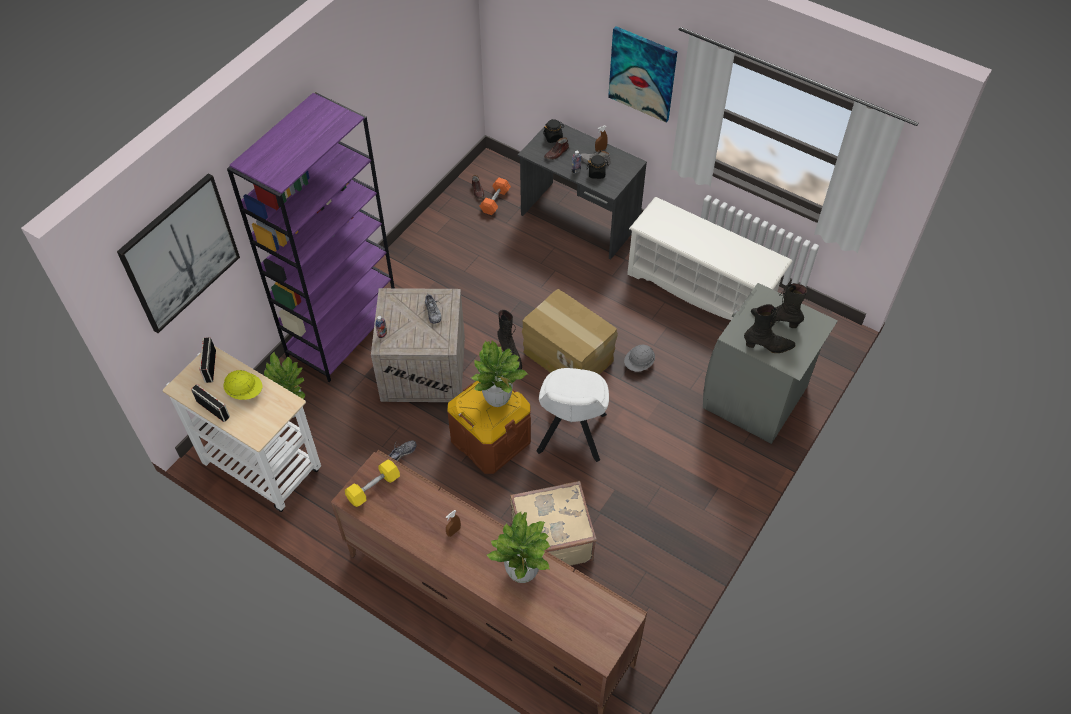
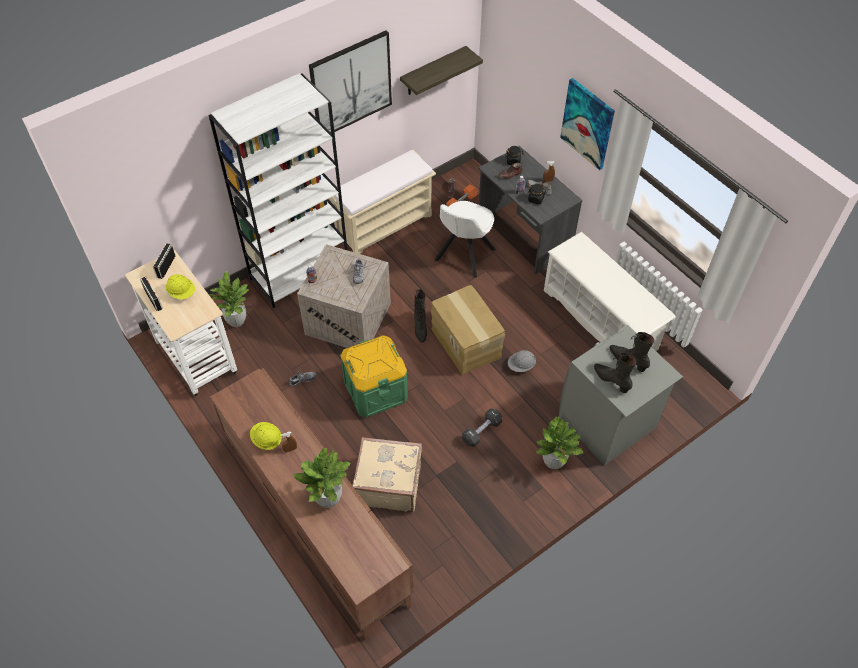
camera: 20 degrees right, 0 degrees up
picture [117,173,240,333] -> picture moved to [309,30,392,132]
purple bookcase [227,92,395,382] -> white bookcase [208,73,347,308]
yellow dumbbell [345,460,400,507] -> none
brown storage box [447,381,531,474] -> green storage box [340,335,408,418]
potted plant [471,341,527,407] -> potted plant moved to [536,416,584,469]
white chair [537,368,609,462] -> white chair moved to [435,201,496,278]
black boot [744,304,796,353] -> black boot turned 150 degrees counterclockwise [594,353,636,393]
none -> yellow hard hat [250,422,282,450]
none -> beige bench [329,149,436,254]
none -> shelf [400,46,483,95]
none -> black dumbbell [462,409,502,447]

